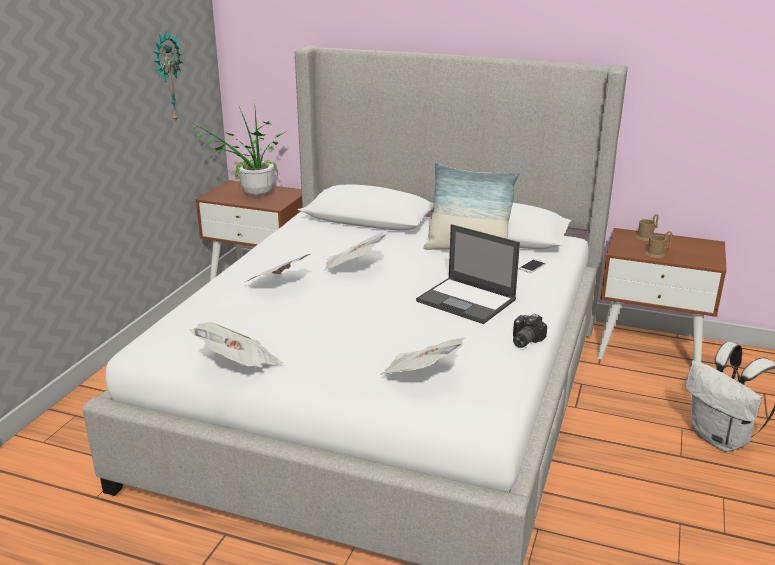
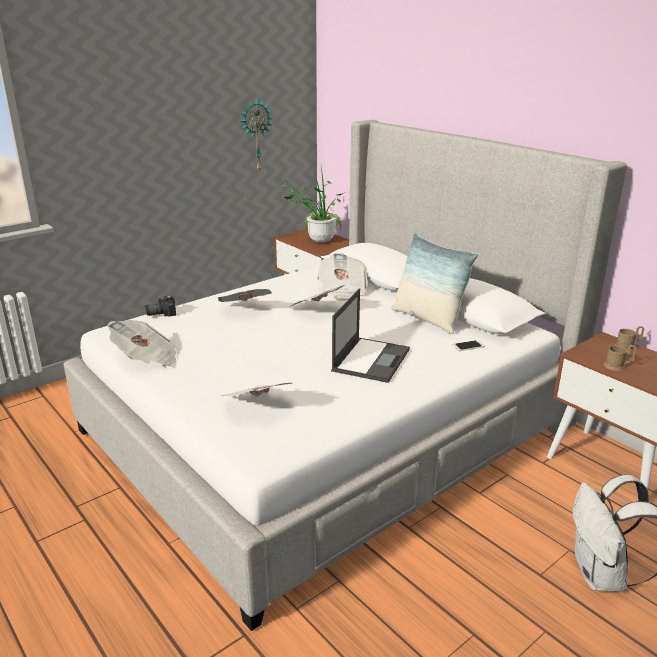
camera: 30 degrees right, 0 degrees up
laptop [416,224,520,324] -> laptop turned 135 degrees counterclockwise [331,288,410,383]
camera [513,314,547,348] -> camera moved to [146,296,176,317]
none -> newspaper [317,253,368,301]

